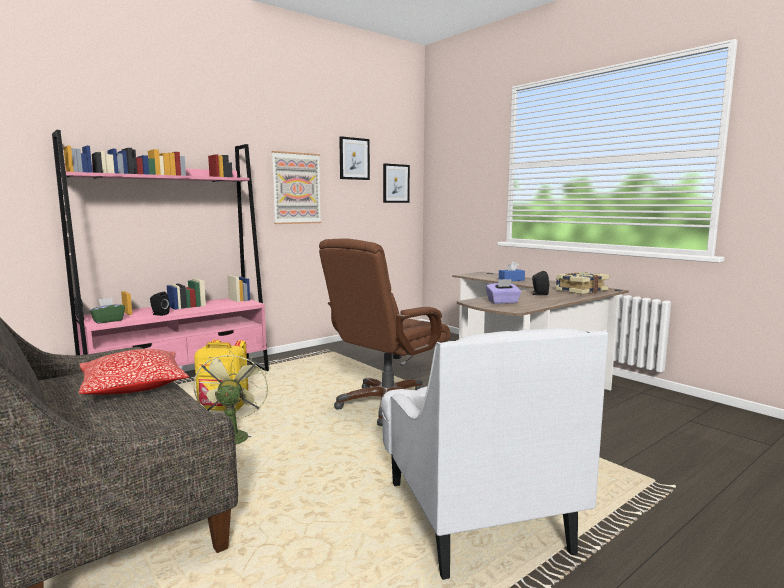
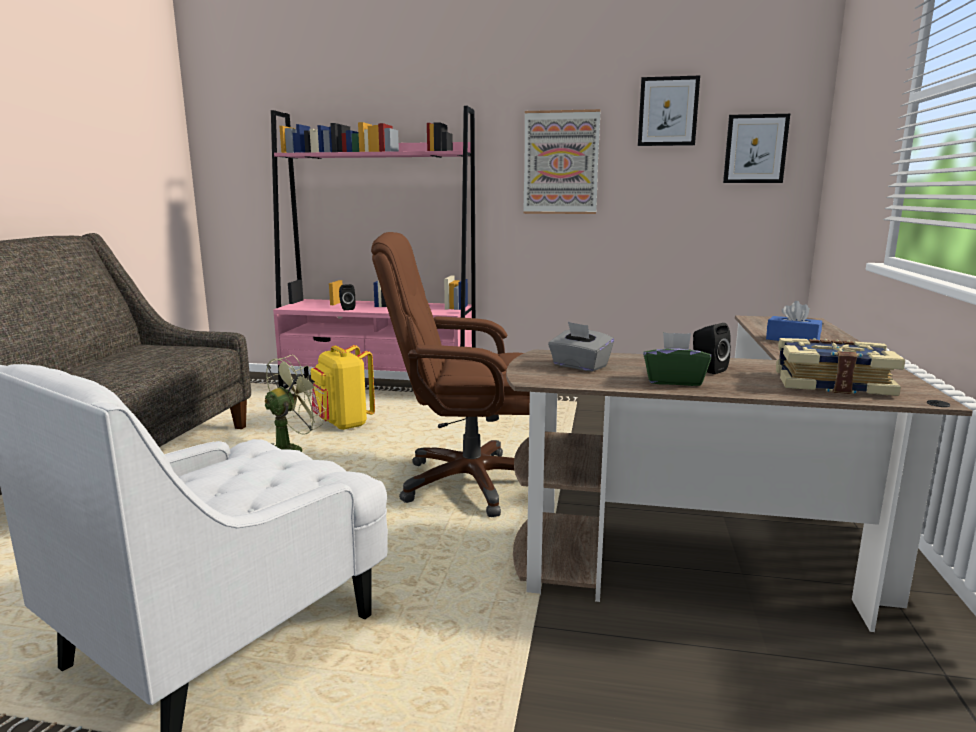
camera: 50 degrees right, 5 degrees up
pillow [79,349,189,395] -> none
green tissue box [89,298,125,324] -> green tissue box moved to [643,332,711,386]
purple tissue box [486,279,521,304] -> grey tissue box [548,322,614,372]

